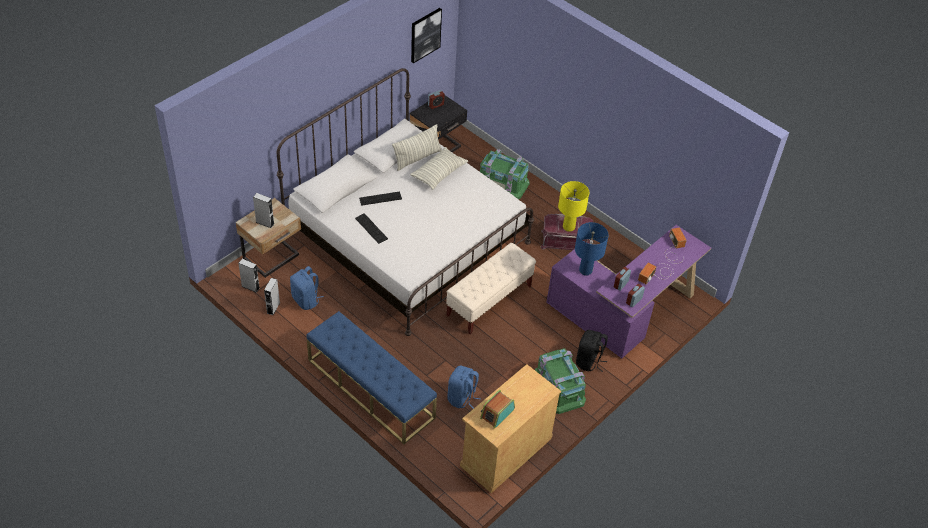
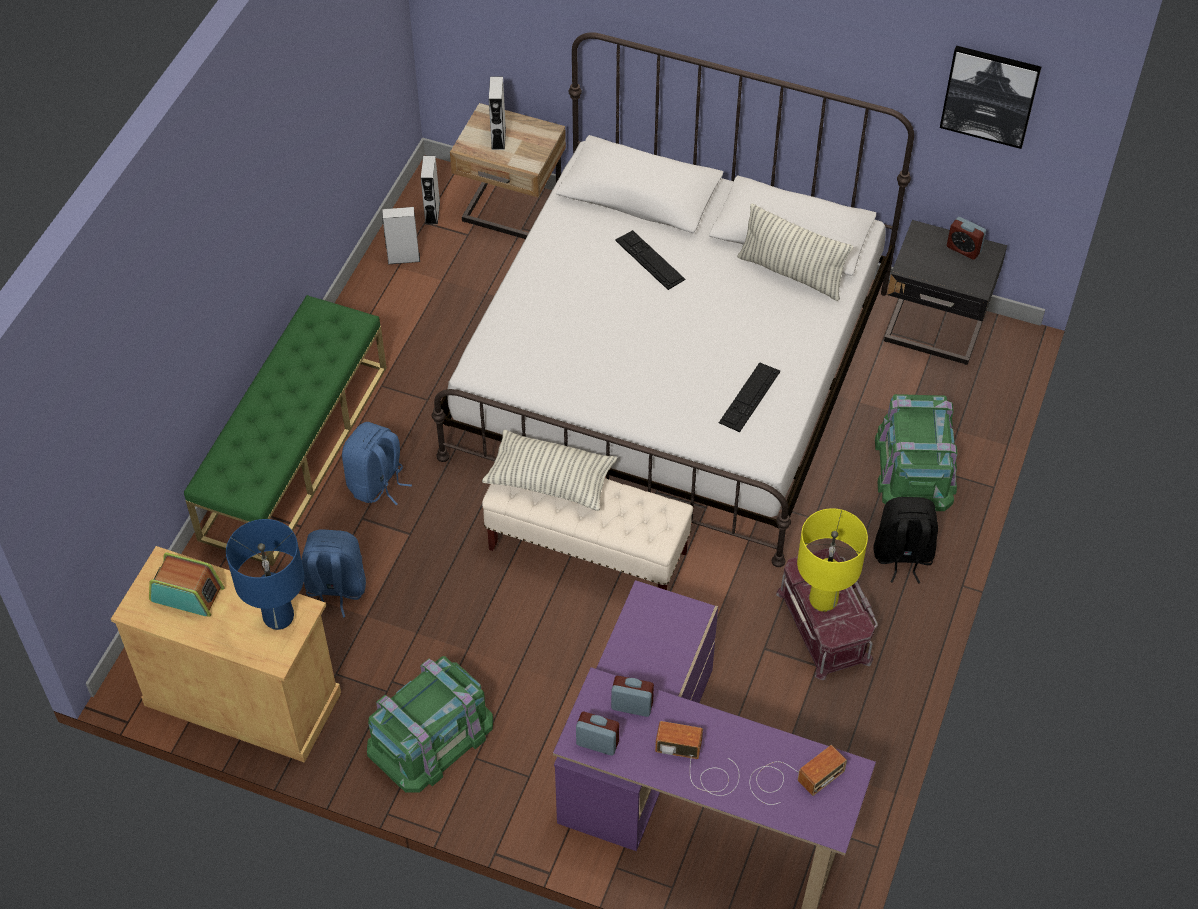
camera: 70 degrees right, 5 degrees up
blue backpack [290,266,324,310] -> blue backpack moved to [342,422,412,505]
blue bench [307,311,437,444] -> green bench [184,295,387,566]
keyboard [355,213,388,244] -> keyboard moved to [719,362,780,432]
pillow [410,147,468,190] -> pillow moved to [482,430,617,511]
blue table lamp [575,222,609,276] -> blue table lamp moved to [226,519,304,630]
black backpack [576,330,608,372] -> black backpack moved to [873,497,938,583]

